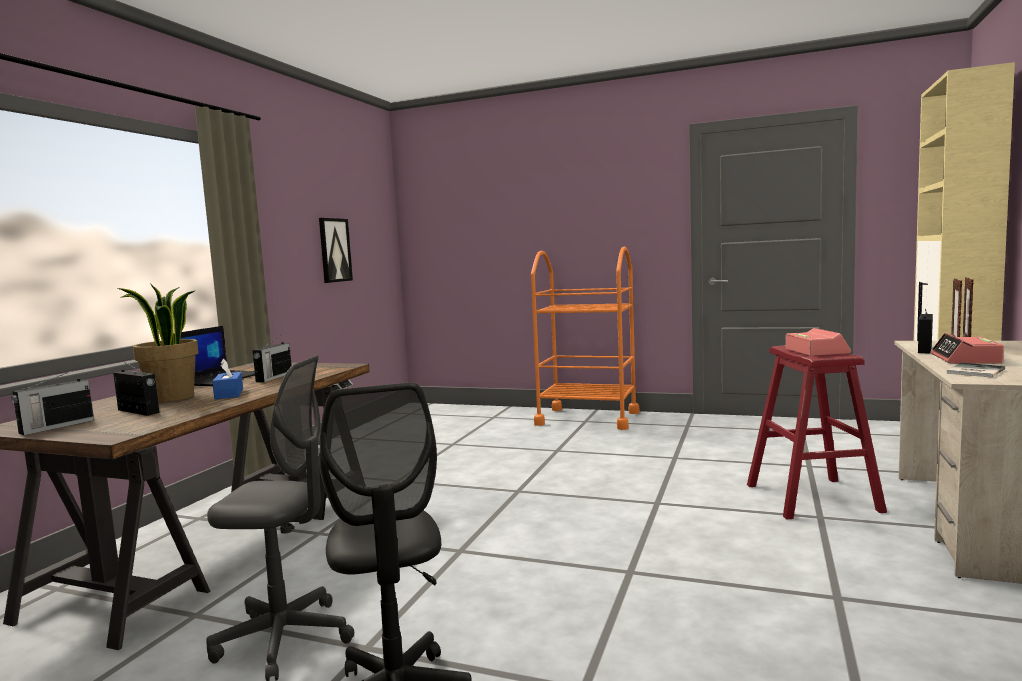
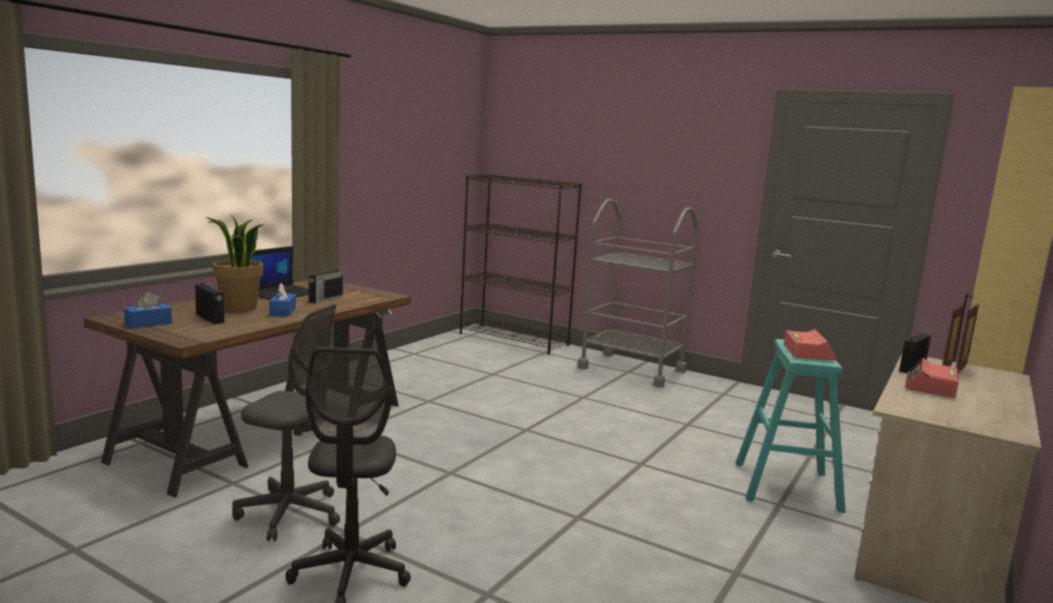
camera: 10 degrees right, 5 degrees up
radio [11,369,94,435] -> blue tissue box [124,292,172,328]
picture [319,218,353,283] -> none
orange cart [531,247,640,430] -> grey cart [577,199,699,388]
red stool [747,346,887,519] -> turquoise stool [735,339,846,513]
book [947,363,1005,377] -> none
none -> black bookcase [460,174,582,354]

